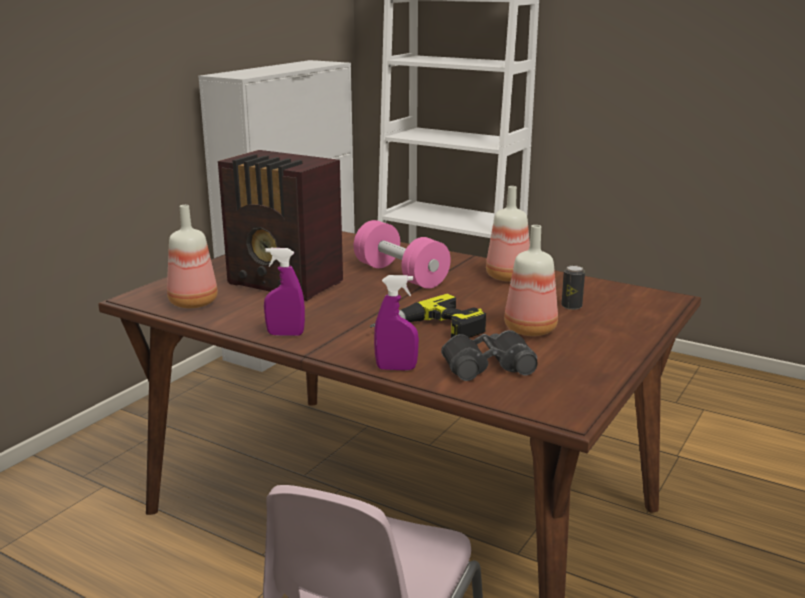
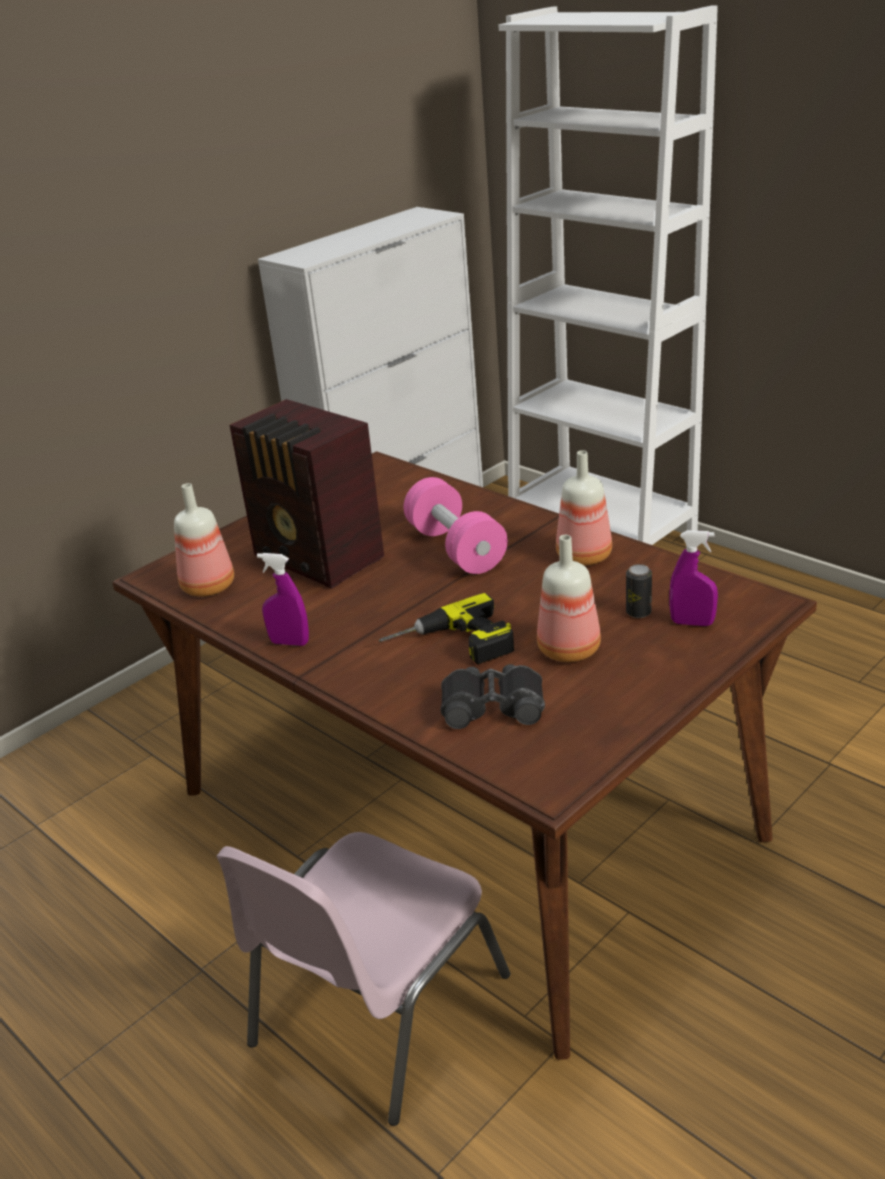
camera: 15 degrees right, 10 degrees up
purple spray bottle [374,275,419,371] -> purple spray bottle moved to [669,530,718,626]

